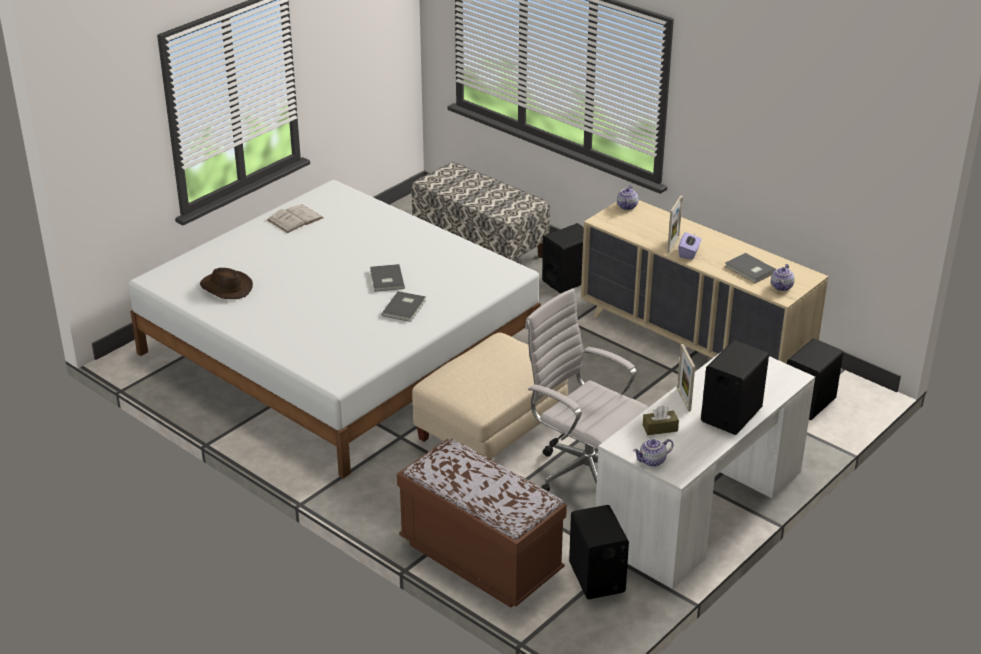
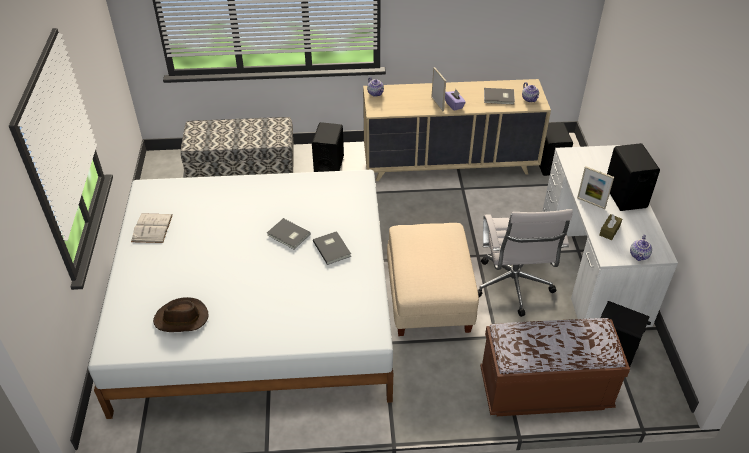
camera: 45 degrees left, 10 degrees up
white office chair [525,288,648,492] -> white office chair turned 90 degrees counterclockwise [478,209,573,317]

